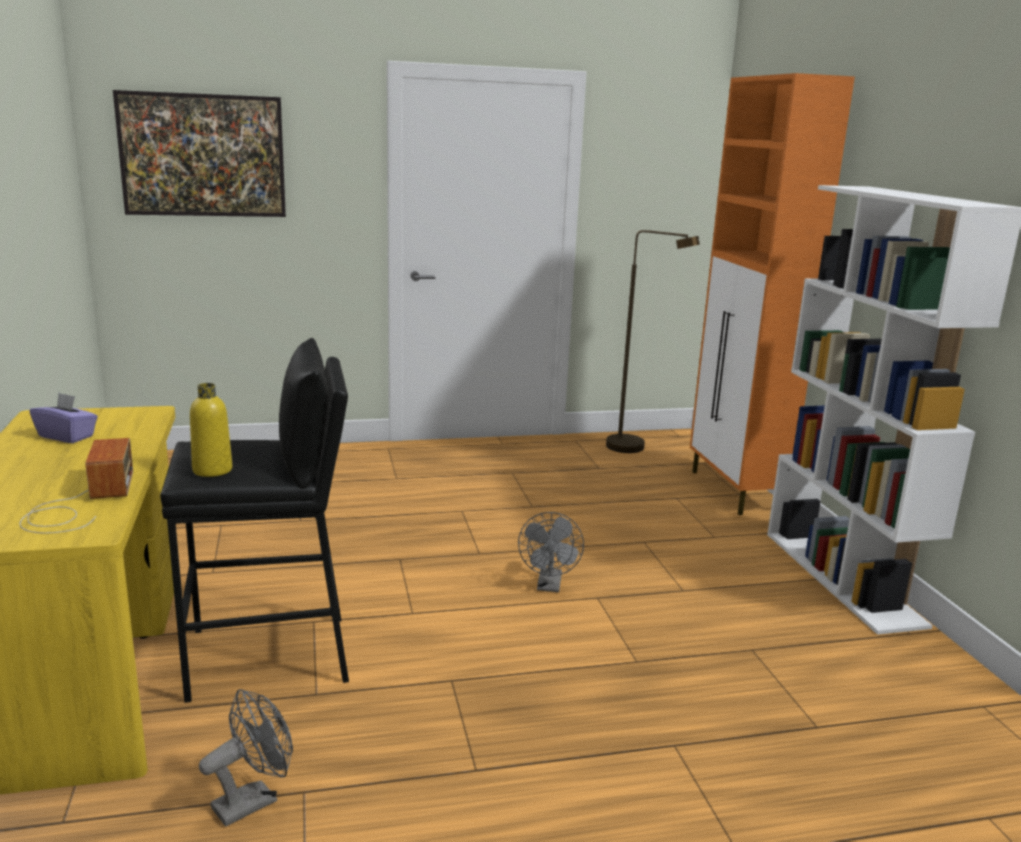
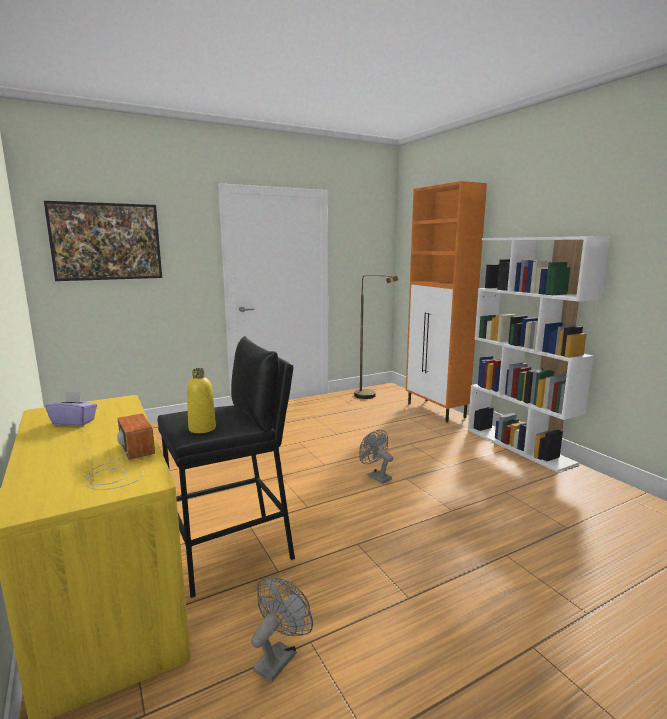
camera: 15 degrees left, 5 degrees down
grey fan [518,512,584,592] -> grey fan turned 150 degrees clockwise [359,430,393,484]

